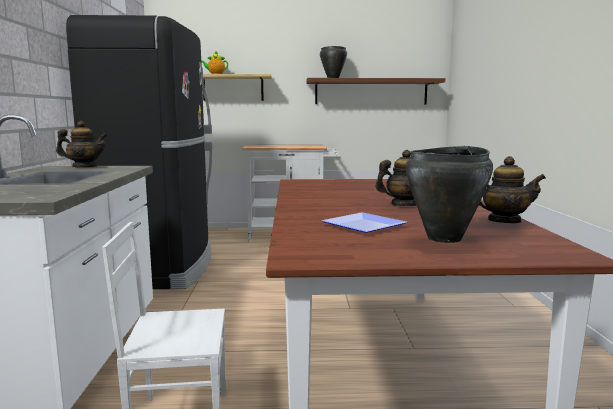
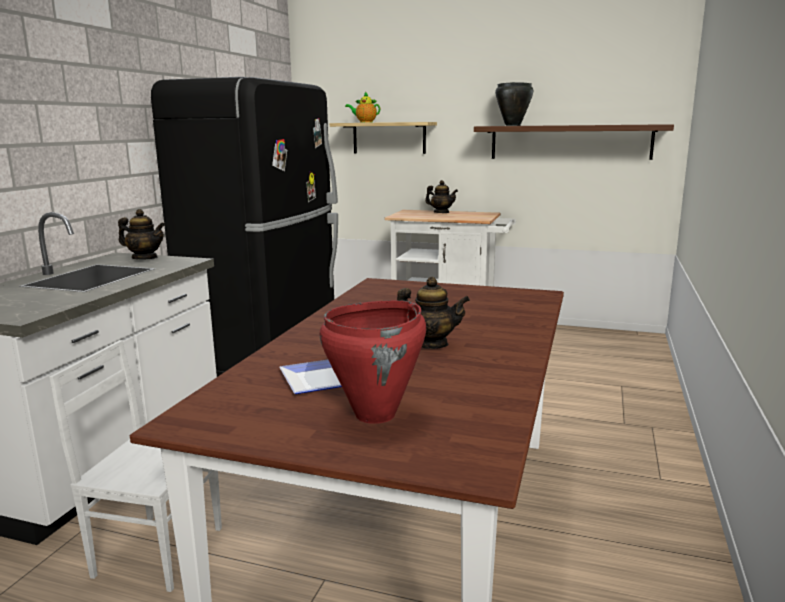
camera: 20 degrees right, 5 degrees up
black cooking pot [406,146,493,243] -> red cooking pot [320,300,426,424]
teapot [479,156,546,223] -> teapot moved to [425,180,458,213]

